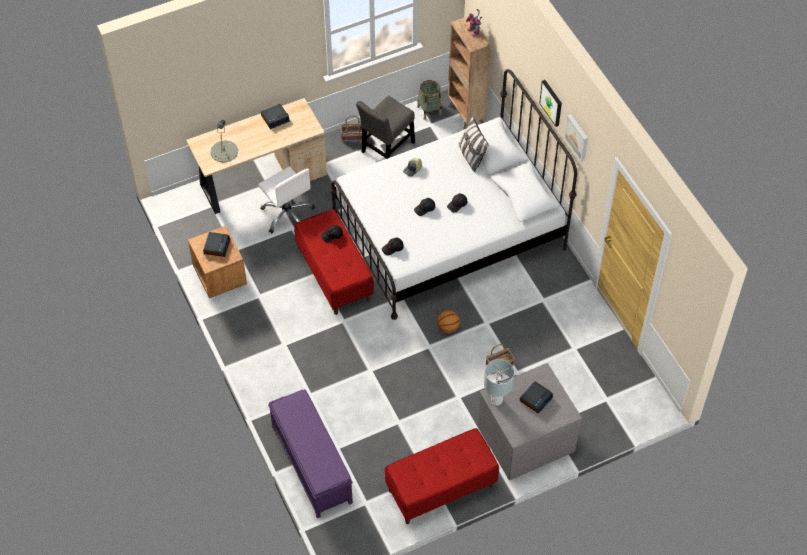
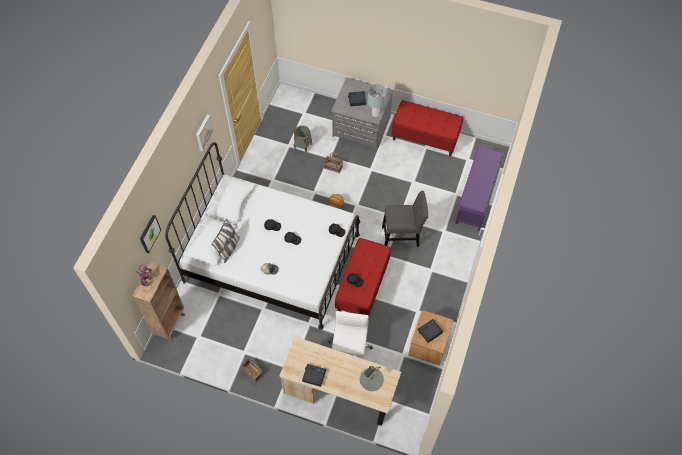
camera: 135 degrees left, 5 degrees up
grey chair [356,96,415,159] -> grey chair moved to [382,191,428,247]
basket [417,80,442,120] -> basket moved to [294,125,312,154]
picture [539,80,562,127] -> picture moved to [140,215,161,253]

